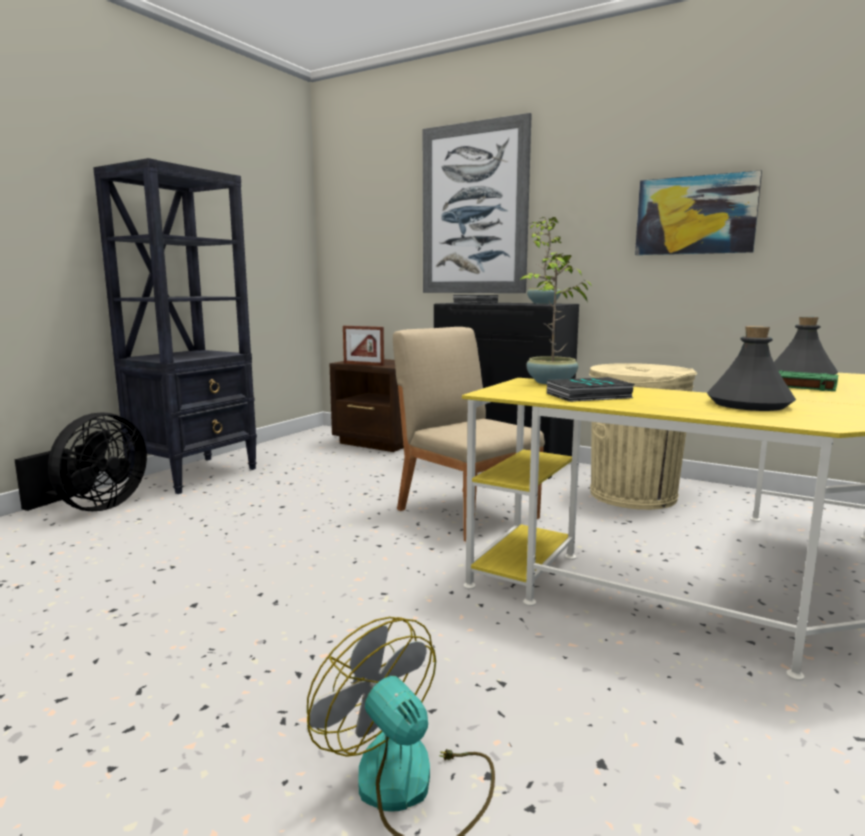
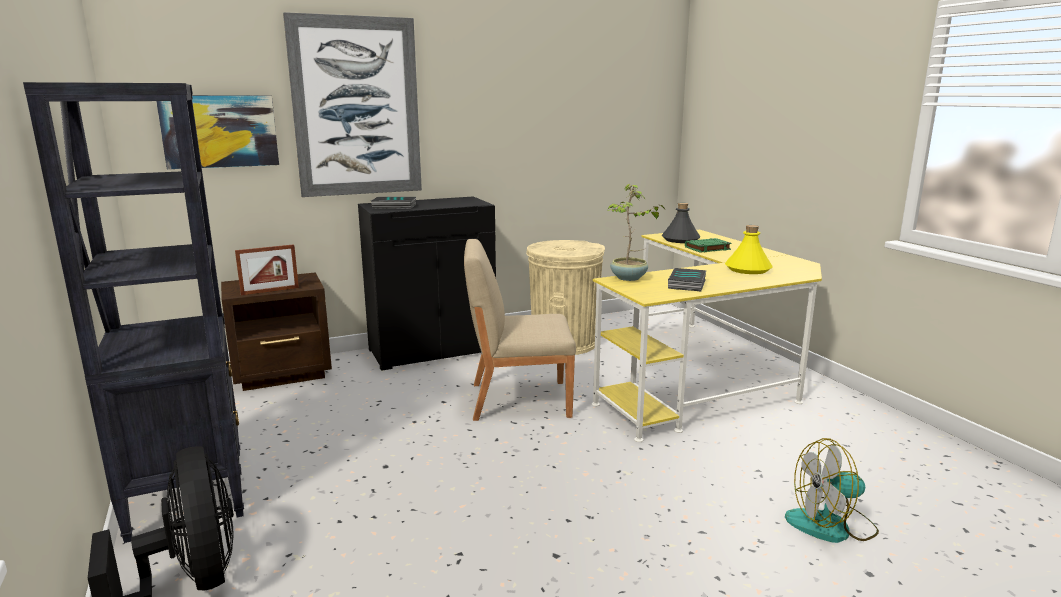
camera: 55 degrees left, 5 degrees up
potted plant [527,217,561,304] -> none
picture [635,170,762,255] -> picture moved to [156,95,279,169]
grey bottle [707,326,796,411] -> yellow bottle [725,225,772,274]

